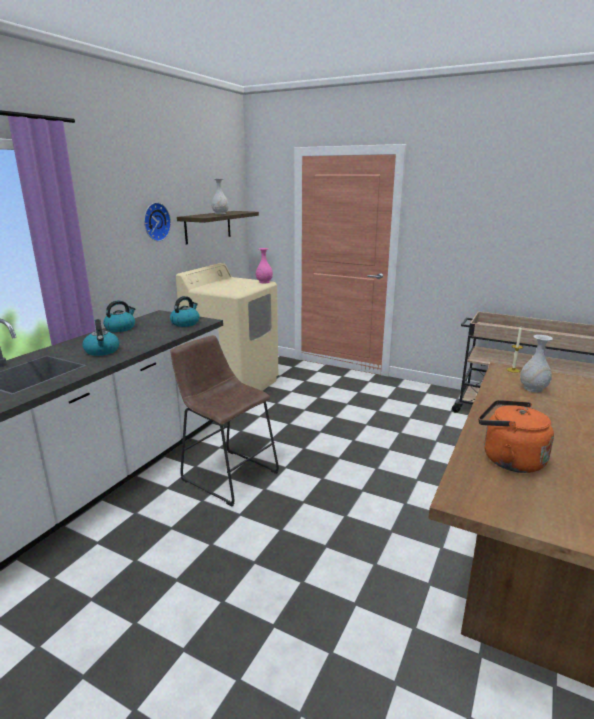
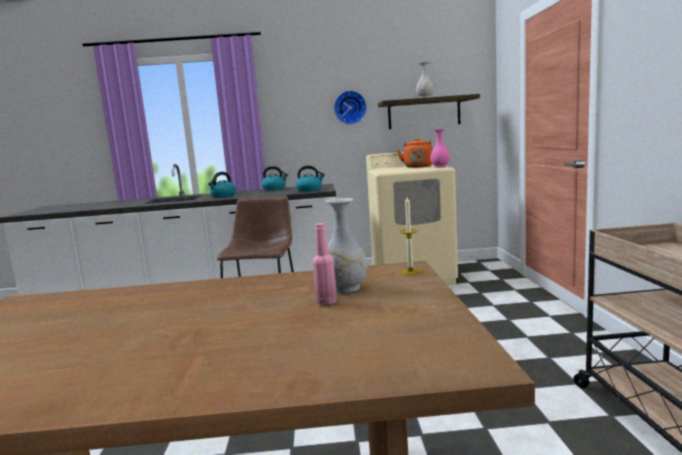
camera: 60 degrees right, 10 degrees down
orange kettle [479,400,554,473] -> orange kettle moved to [397,138,433,168]
none -> pink bottle [313,223,337,305]

